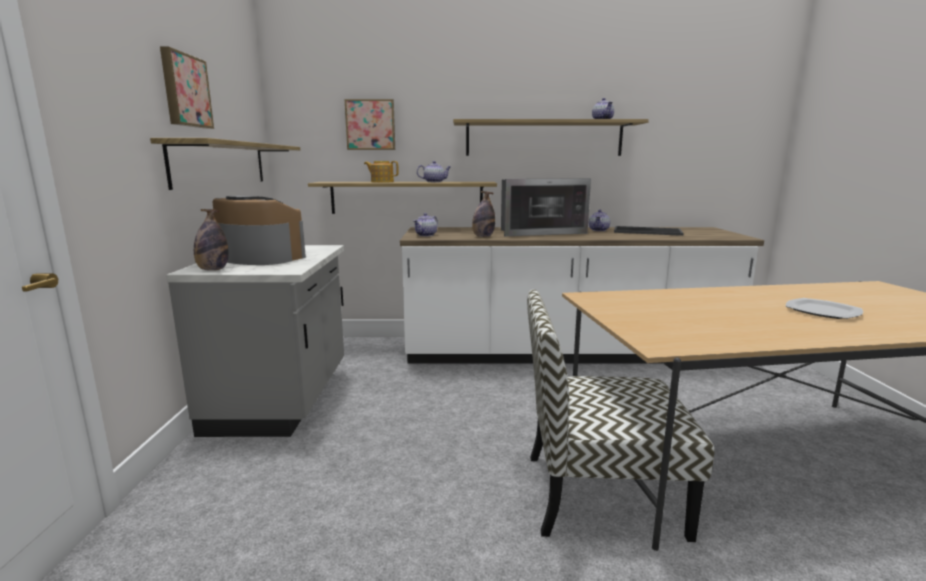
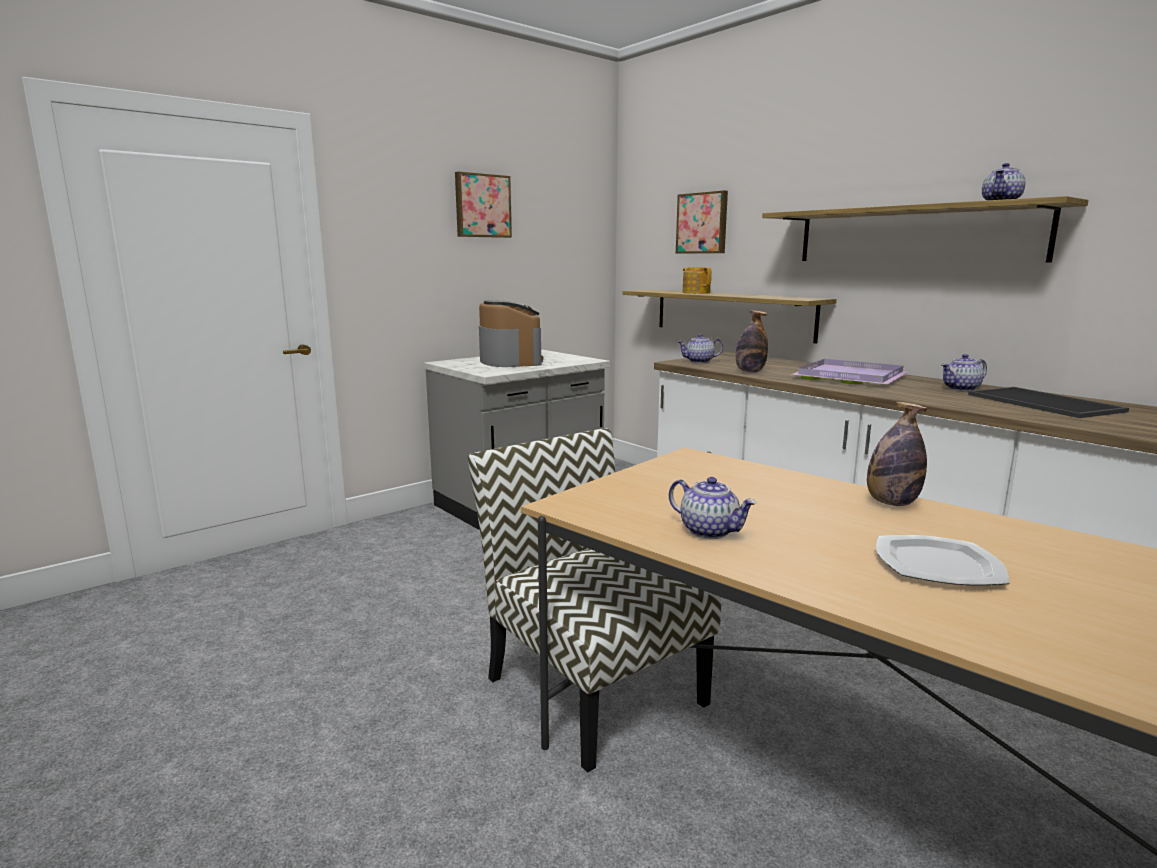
camera: 50 degrees right, 0 degrees up
shelf [150,138,300,190] -> none
bottle [194,209,229,271] -> bottle moved to [867,402,927,506]
teapot [417,161,451,182] -> teapot moved to [669,477,756,539]
microwave [501,178,591,236] -> purple tray [791,359,910,384]

